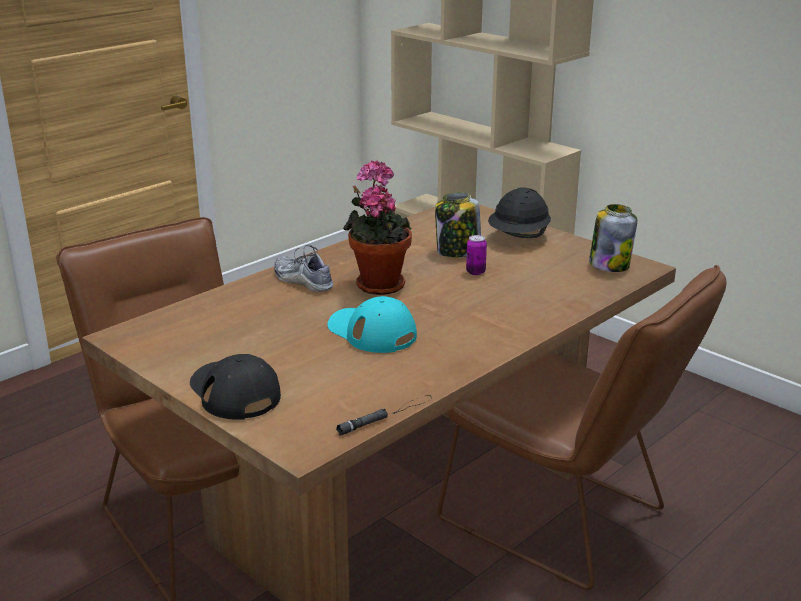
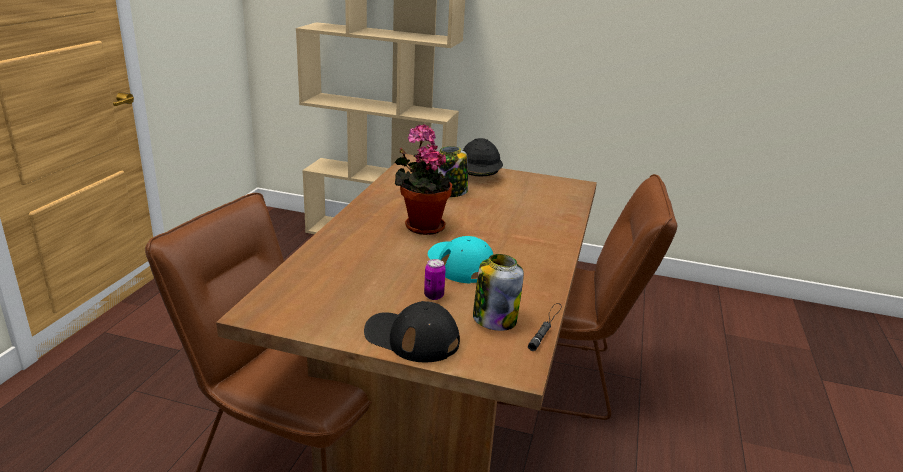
camera: 30 degrees left, 0 degrees up
shoe [274,245,333,292] -> none
turquoise cap [328,296,417,353] -> turquoise cap turned 45 degrees clockwise [428,236,494,283]
can [466,235,487,275] -> can moved to [424,259,446,300]
jar [589,204,637,272] -> jar moved to [473,254,524,331]

